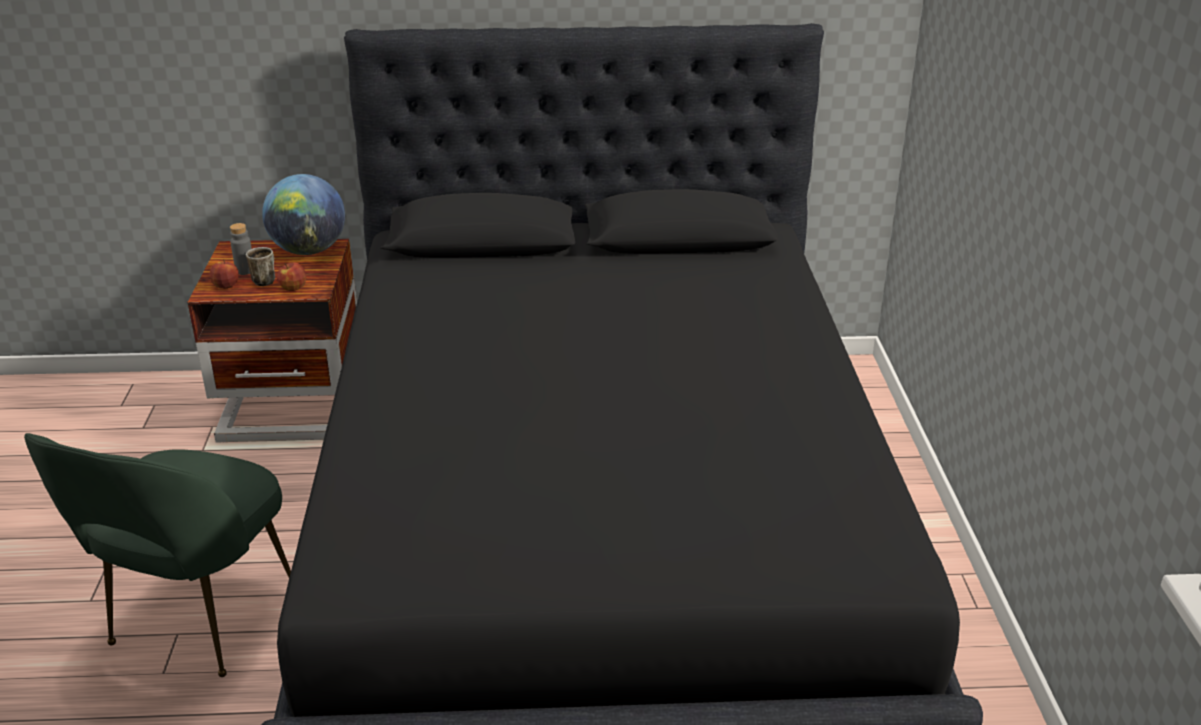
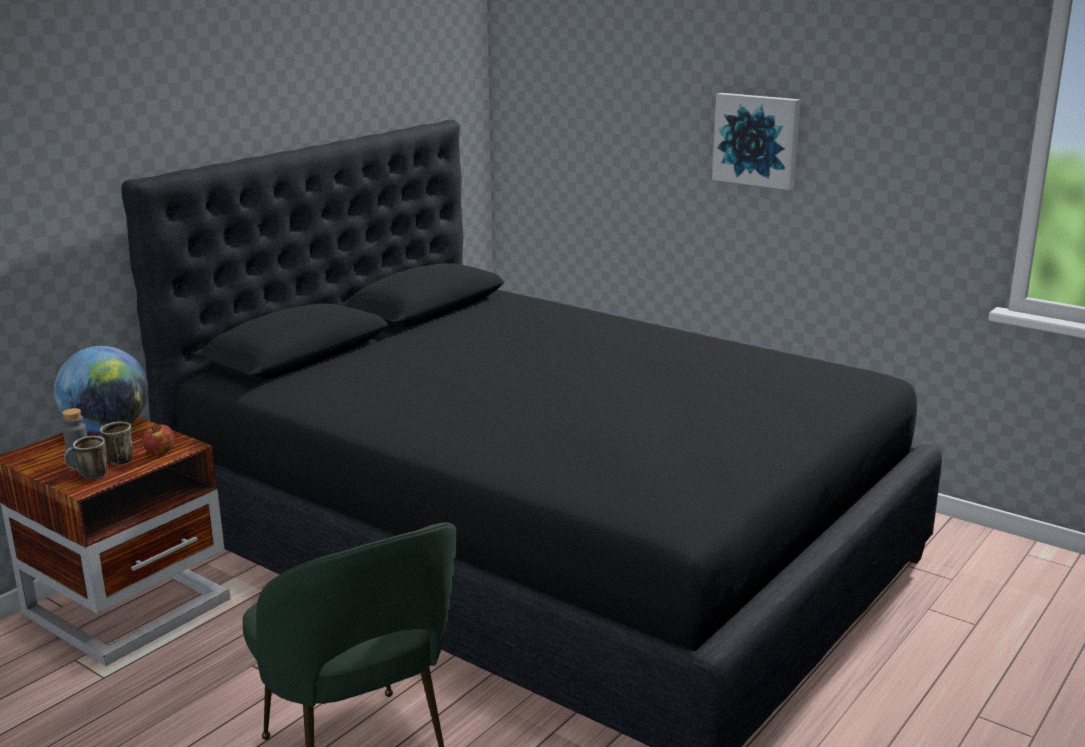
camera: 50 degrees left, 10 degrees down
apple [210,259,239,289] -> mug [64,436,108,480]
none -> picture [712,93,801,190]

